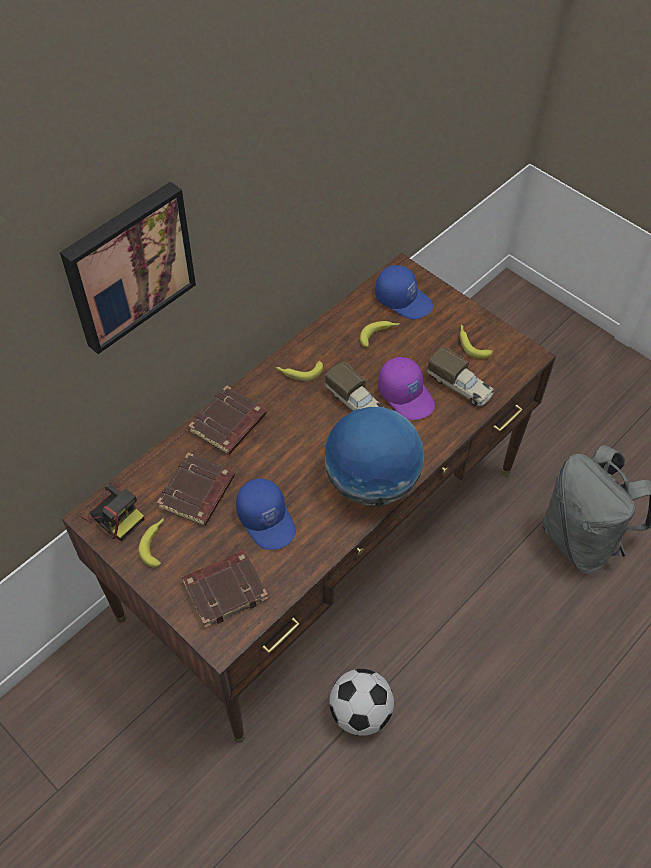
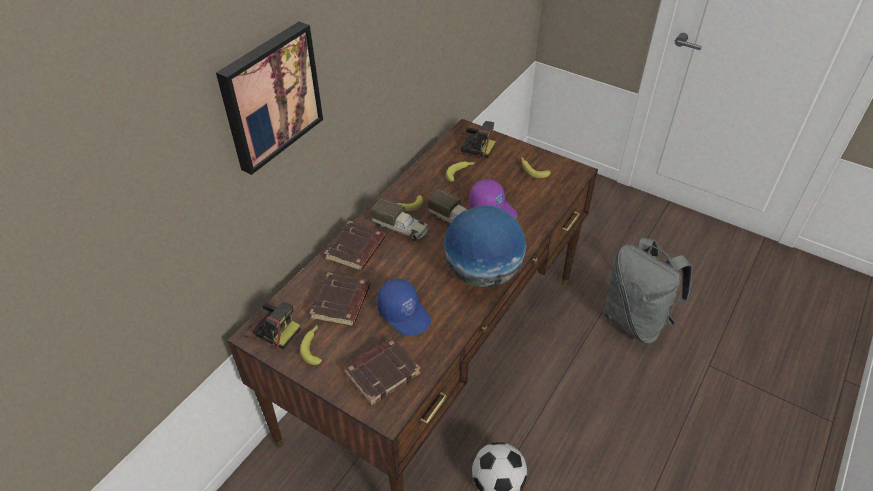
camera: 10 degrees left, 10 degrees down
blue cap [375,265,433,320] -> camera [452,121,496,158]
toy truck [427,346,494,406] -> toy truck moved to [371,198,429,241]

